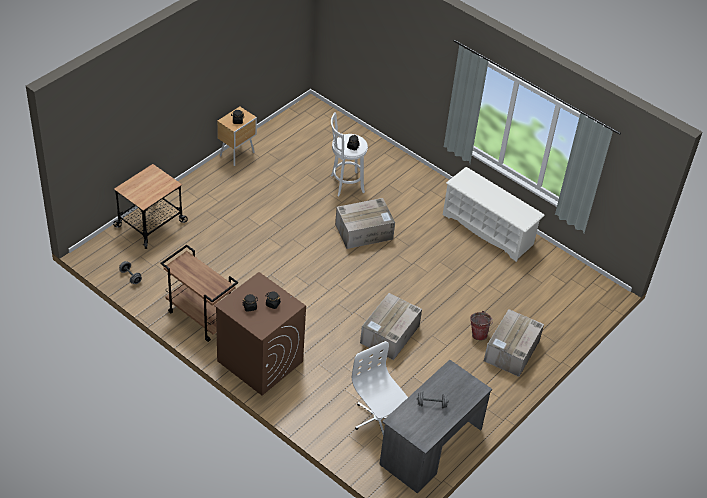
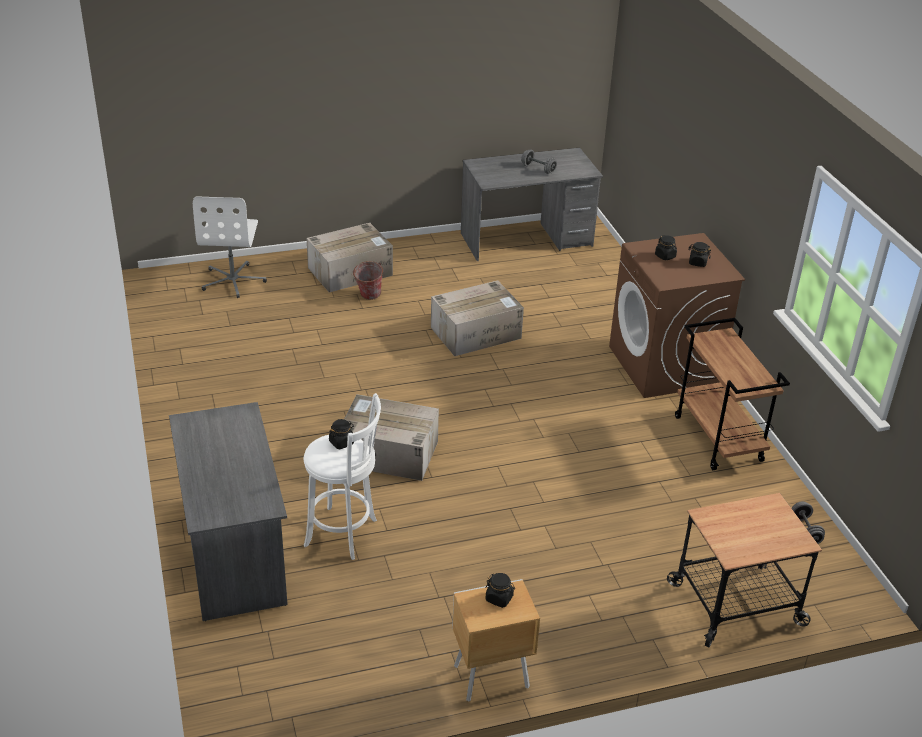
camera: 145 degrees left, 10 degrees down
white office chair [352,341,408,435] -> white office chair moved to [193,196,267,298]
white shoe rack [443,167,545,262] -> none
none -> grey desk [169,402,288,621]

